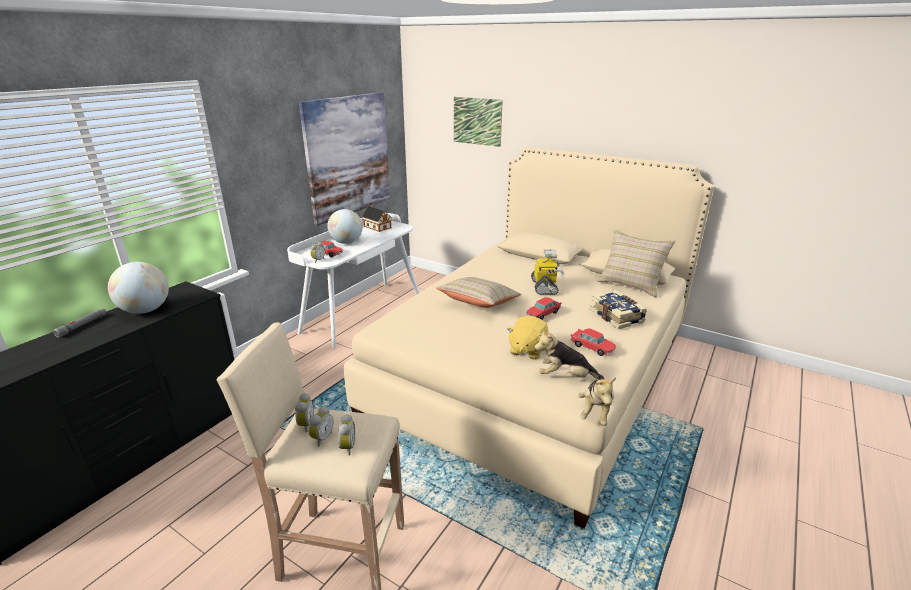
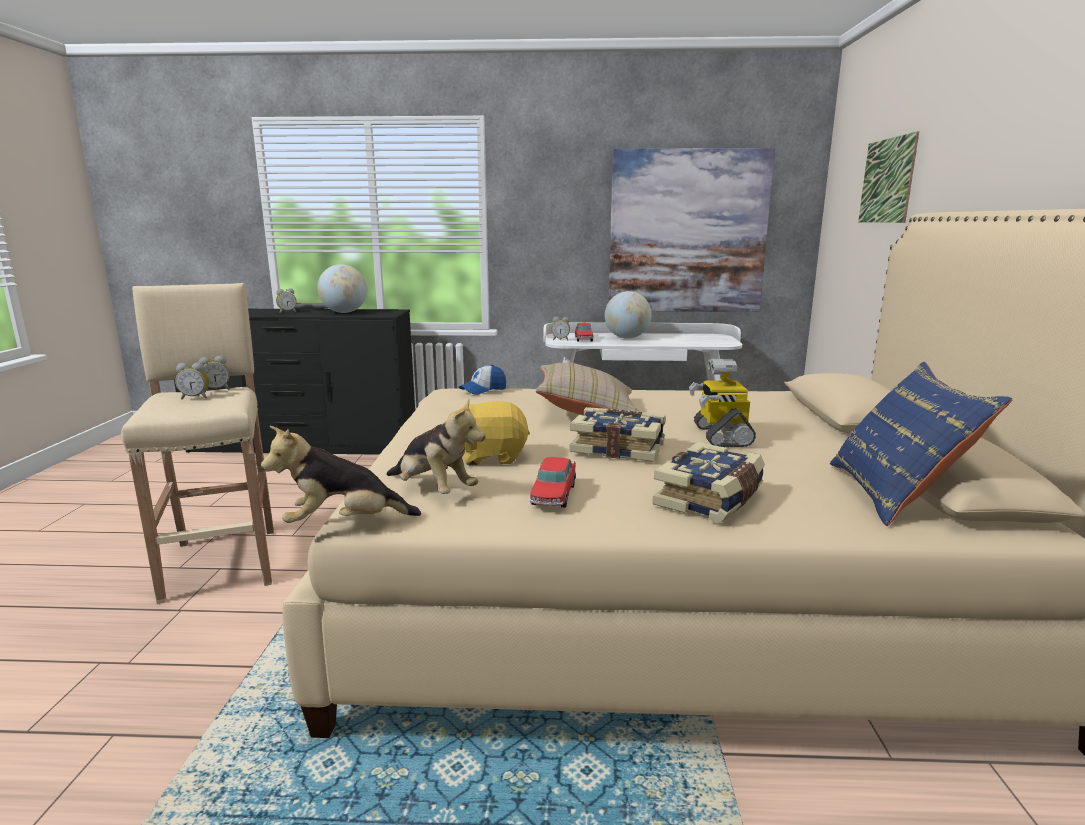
camera: 60 degrees right, 10 degrees down
alarm clock [338,414,355,456] -> alarm clock moved to [276,288,297,313]
toy house [362,204,392,232] -> none
toy car [526,297,561,320] -> book [570,407,666,462]
toy robot [531,249,564,295] -> toy robot turned 120 degrees clockwise [689,359,756,447]
plush toy [534,328,604,379] -> plush toy turned 150 degrees clockwise [387,399,485,494]
beige pillow [597,229,676,298] -> blue pillow [830,362,1013,526]
none -> cap [459,364,506,395]

